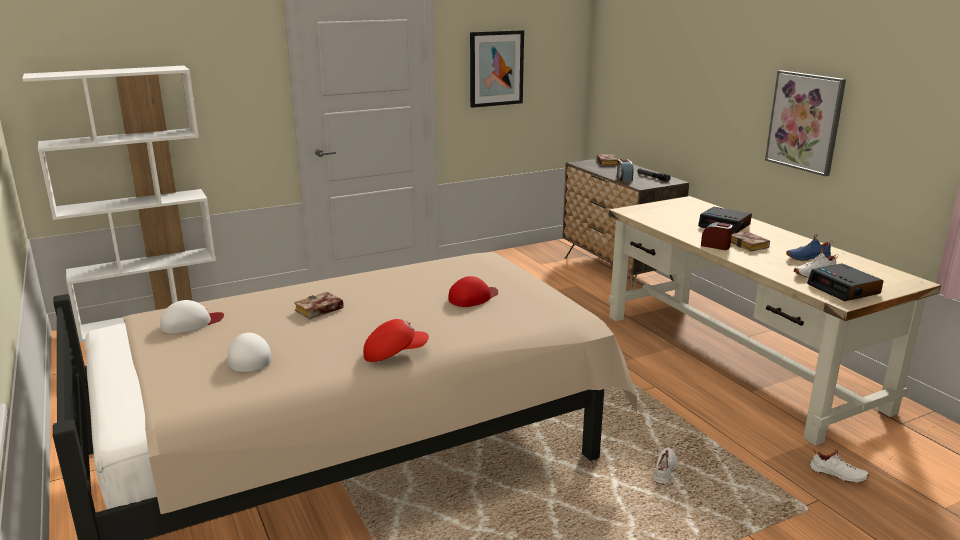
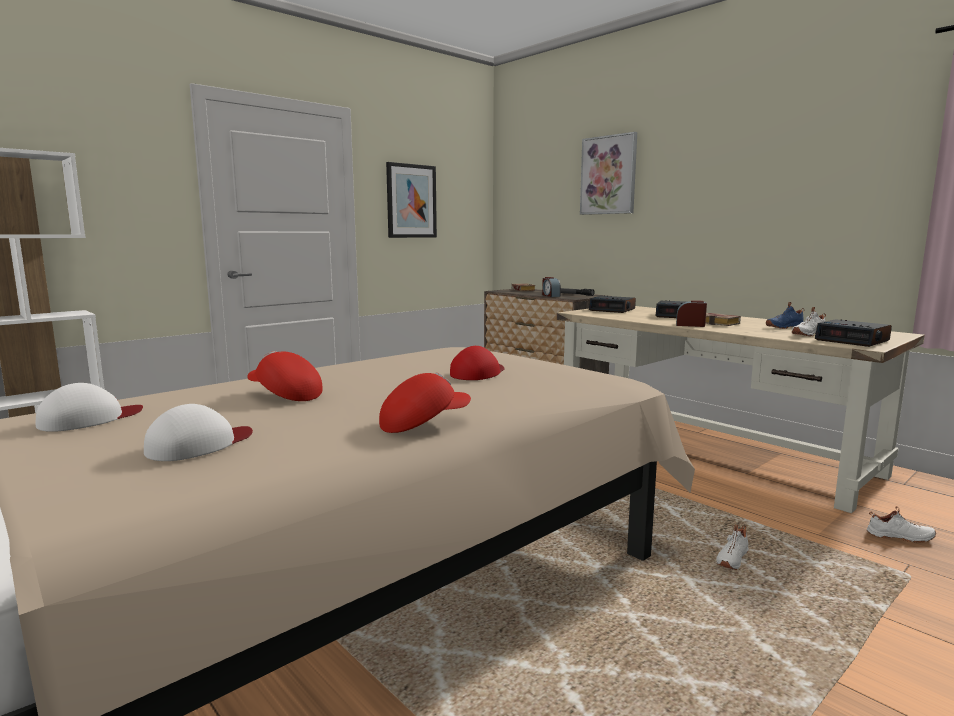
camera: 15 degrees left, 10 degrees down
white cap [228,333,272,372] -> white cap turned 75 degrees clockwise [144,404,253,461]
book [294,292,344,319] -> red cap [247,351,323,401]
white shoe [654,448,677,485] -> white shoe turned 150 degrees counterclockwise [716,524,749,570]
picture [765,70,846,176] -> picture moved to [580,132,637,215]
none -> alarm clock [589,295,636,313]

